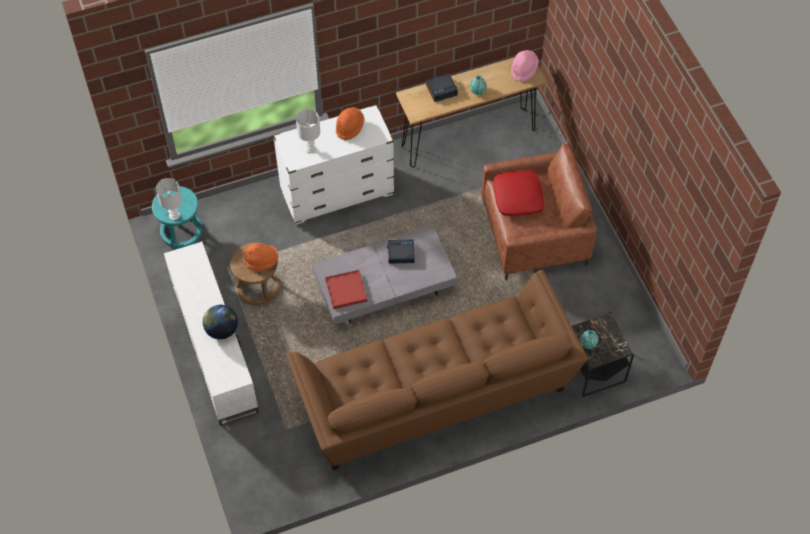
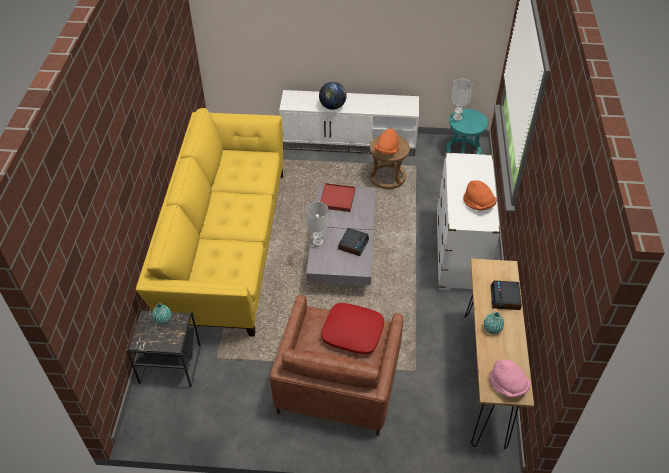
camera: 115 degrees right, 10 degrees down
brown sofa [286,270,588,471] -> yellow sofa [136,108,283,337]
white table lamp [296,109,320,153] -> white table lamp moved to [306,201,328,246]

